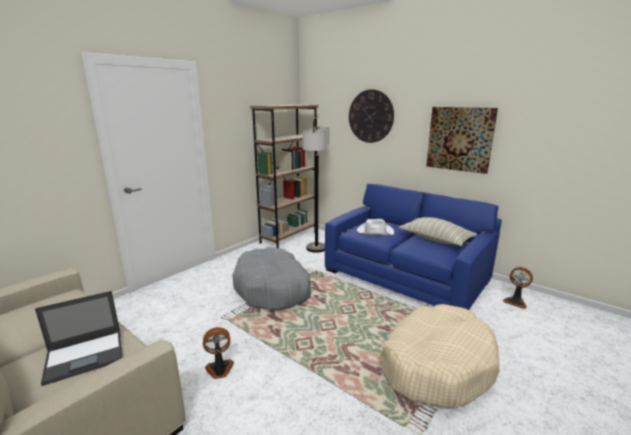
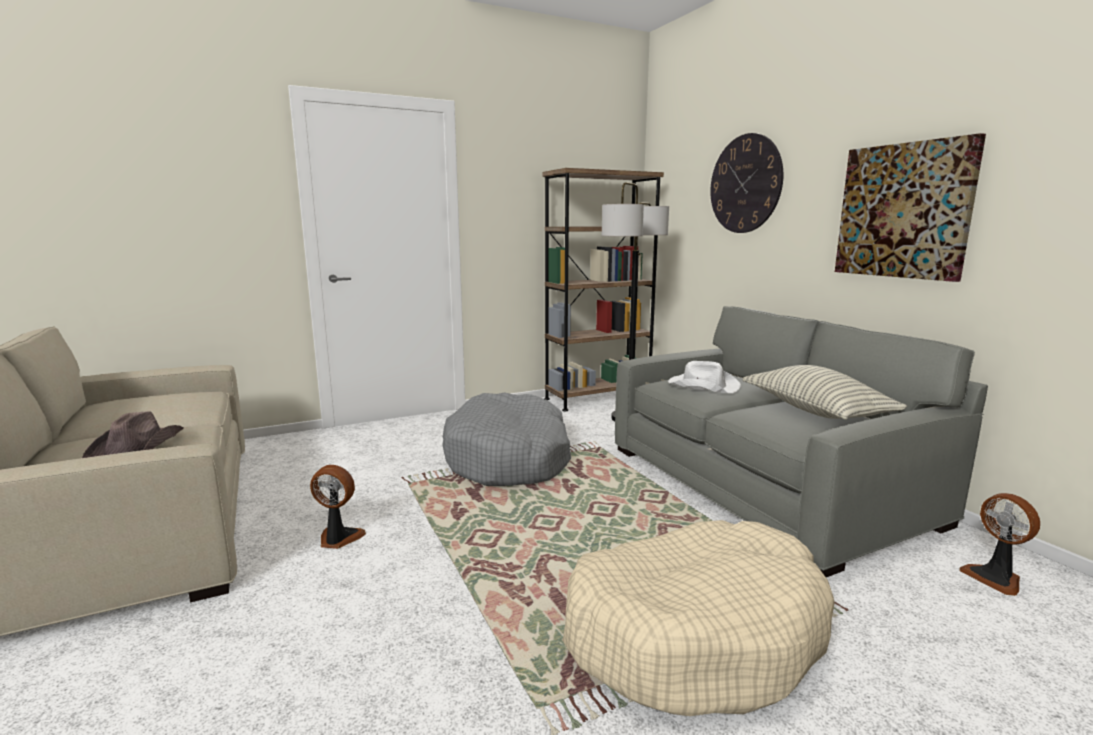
camera: 25 degrees right, 5 degrees down
laptop [35,291,122,386] -> brown hat [82,411,184,458]
blue sofa [324,184,502,310] -> grey sofa [615,306,988,577]

